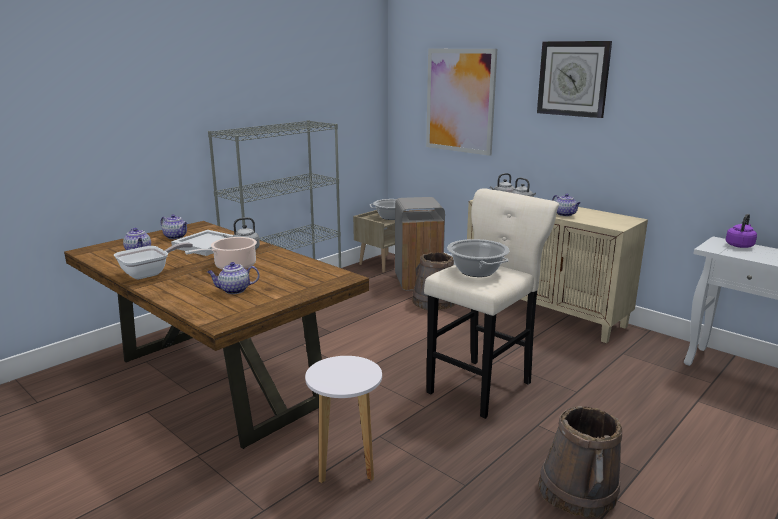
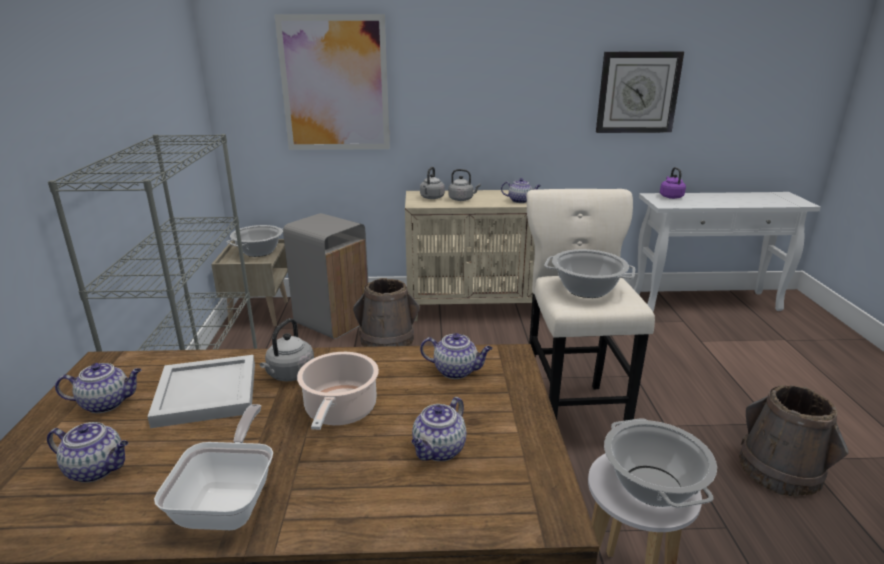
camera: 45 degrees left, 5 degrees up
wall clock [537,41,612,118] -> wall clock moved to [596,52,684,133]
none -> teapot [420,333,493,379]
none -> cooking pot [604,418,717,508]

